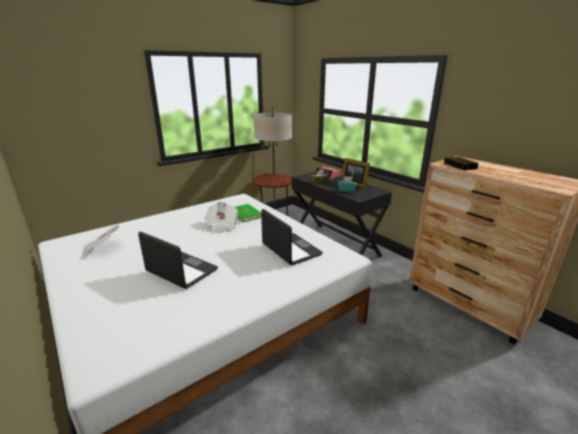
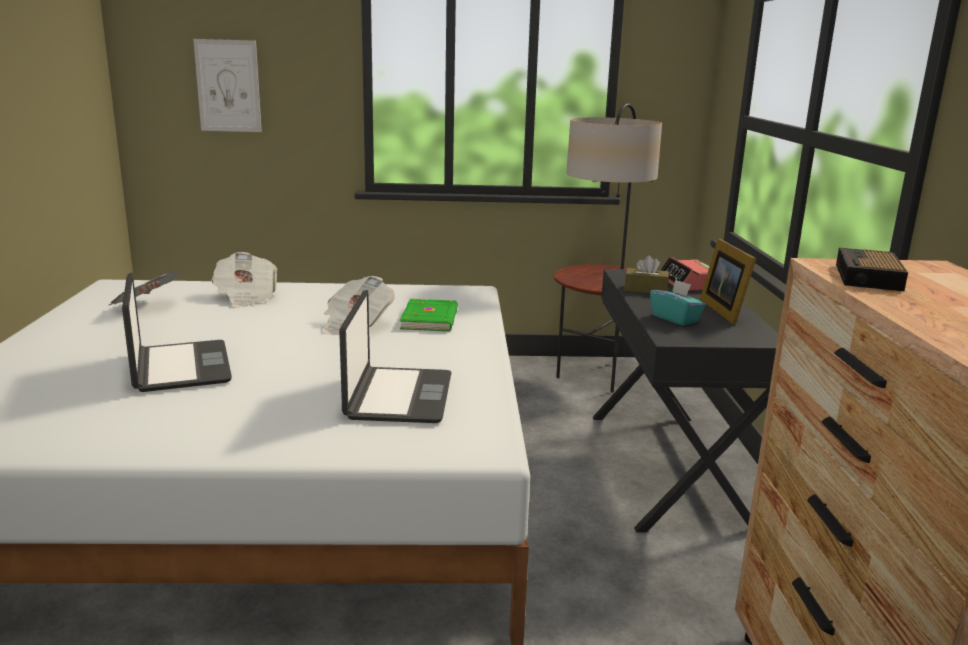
camera: 35 degrees right, 5 degrees down
none -> picture [193,39,262,132]
none -> newspaper [211,252,277,308]

